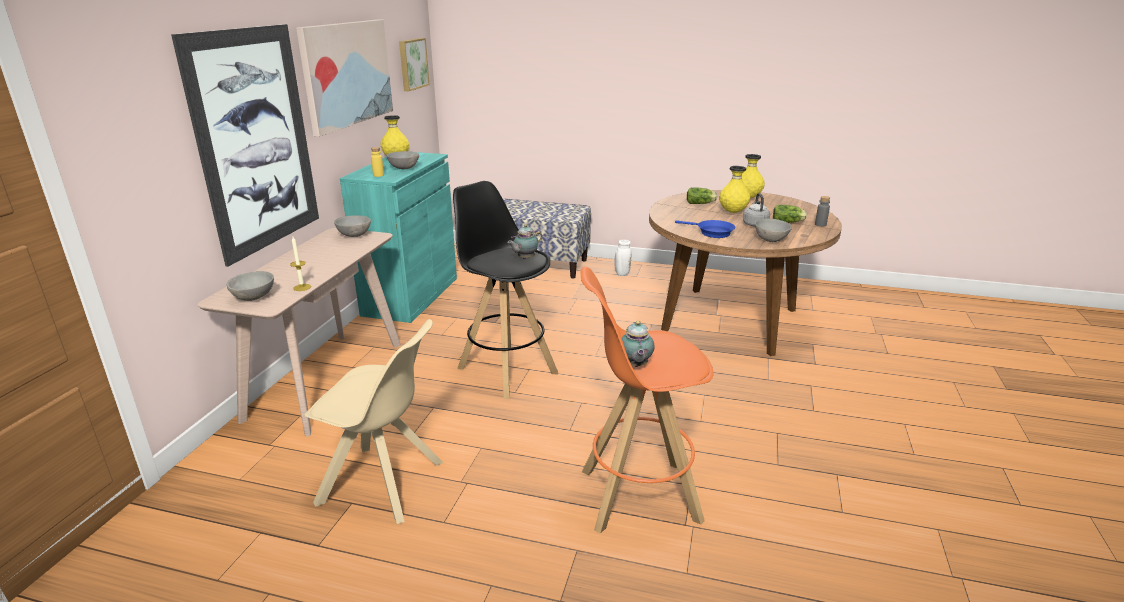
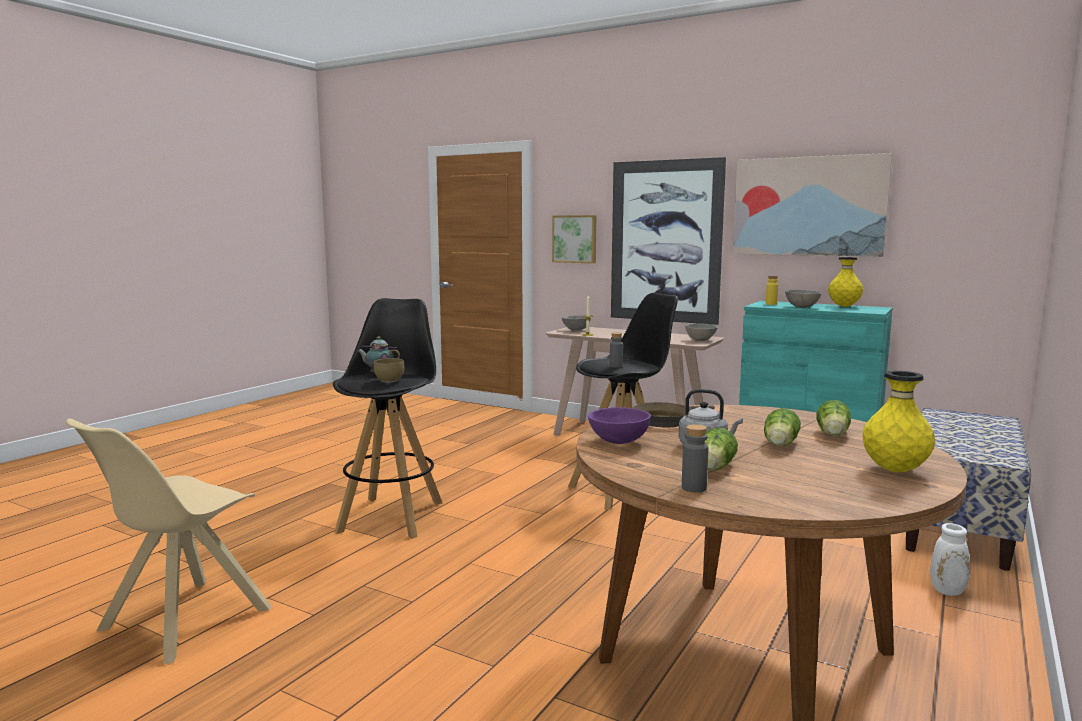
camera: 105 degrees right, 15 degrees down
beige chair [304,319,444,524] -> beige chair moved to [66,418,272,664]
picture [399,38,430,91] -> picture moved to [552,215,596,263]
teapot [507,224,542,259] -> grey bottle [610,333,623,367]
orange stool [580,267,714,533] -> black stool [333,298,442,539]
blue frying pan [675,220,735,238] -> brown frying pan [633,402,715,427]
yellow vase [719,166,750,213] -> lettuce [764,408,801,447]
grey bowl [755,219,792,242] -> purple bowl [588,407,651,444]
none -> brown bowl [374,358,405,382]

